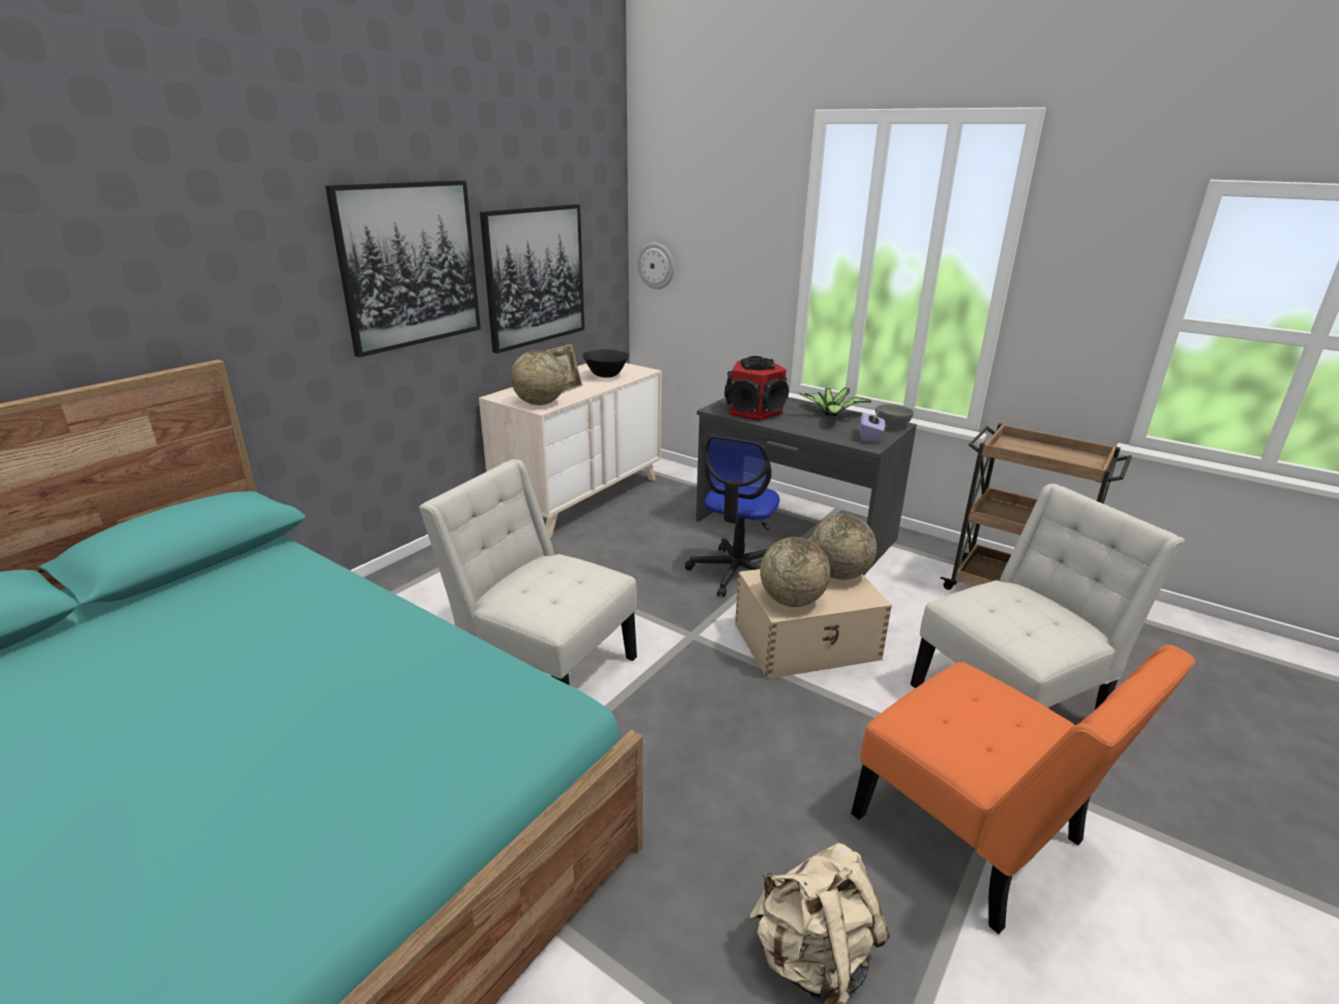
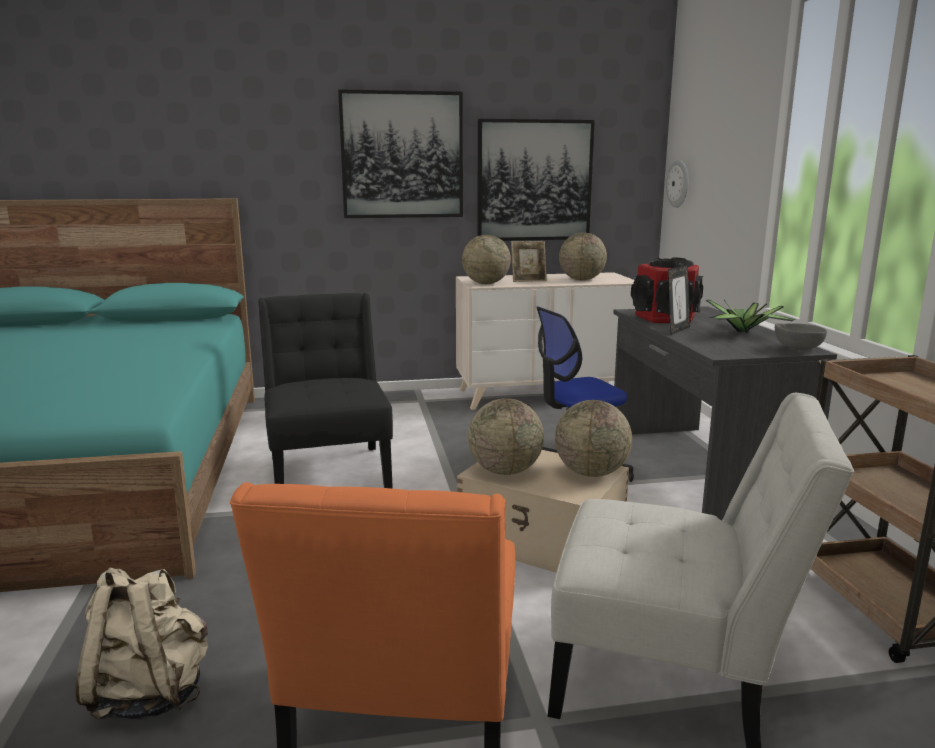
camera: 45 degrees right, 10 degrees down
white chair [419,459,637,685] -> black chair [258,293,393,489]
black bowl [582,349,629,378] -> globe [559,232,607,280]
purple tissue box [860,410,885,443] -> none
none -> picture frame [668,265,690,335]

